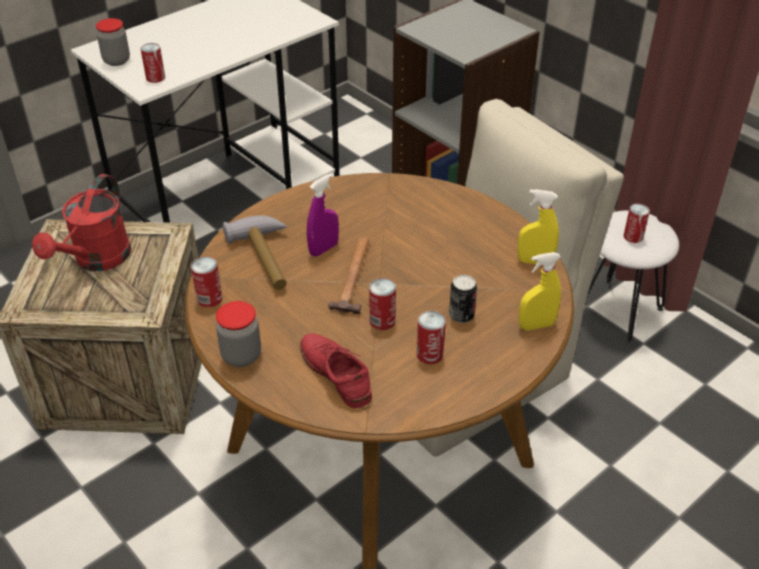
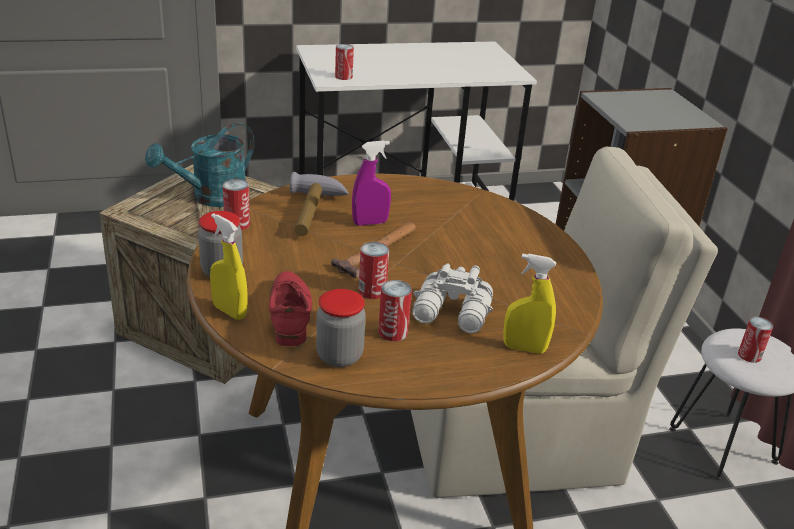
camera: 25 degrees right, 10 degrees down
red watering can [32,174,132,271] -> turquoise watering can [145,123,254,207]
jar [96,18,130,66] -> jar moved to [316,289,366,367]
can [449,275,477,323] -> white binoculars [412,263,493,333]
yellow spray bottle [517,189,559,264] -> yellow spray bottle moved to [210,213,248,320]

